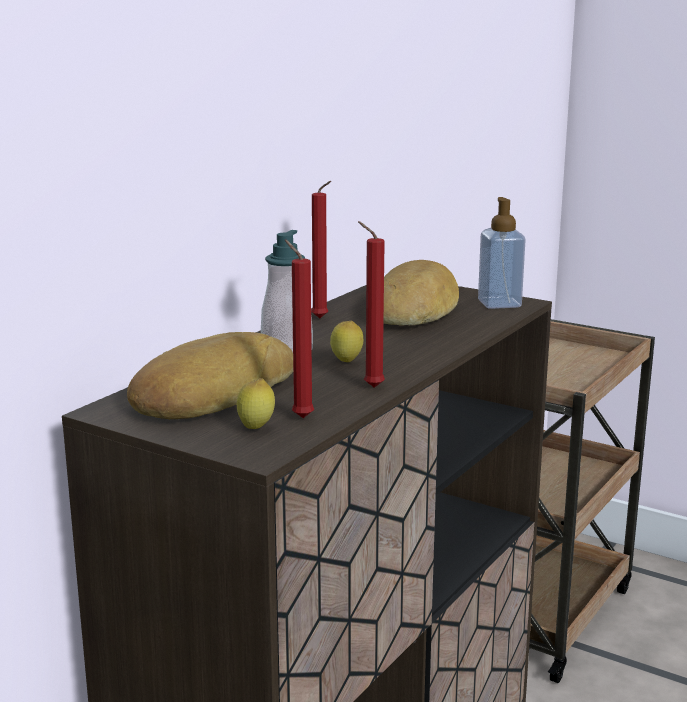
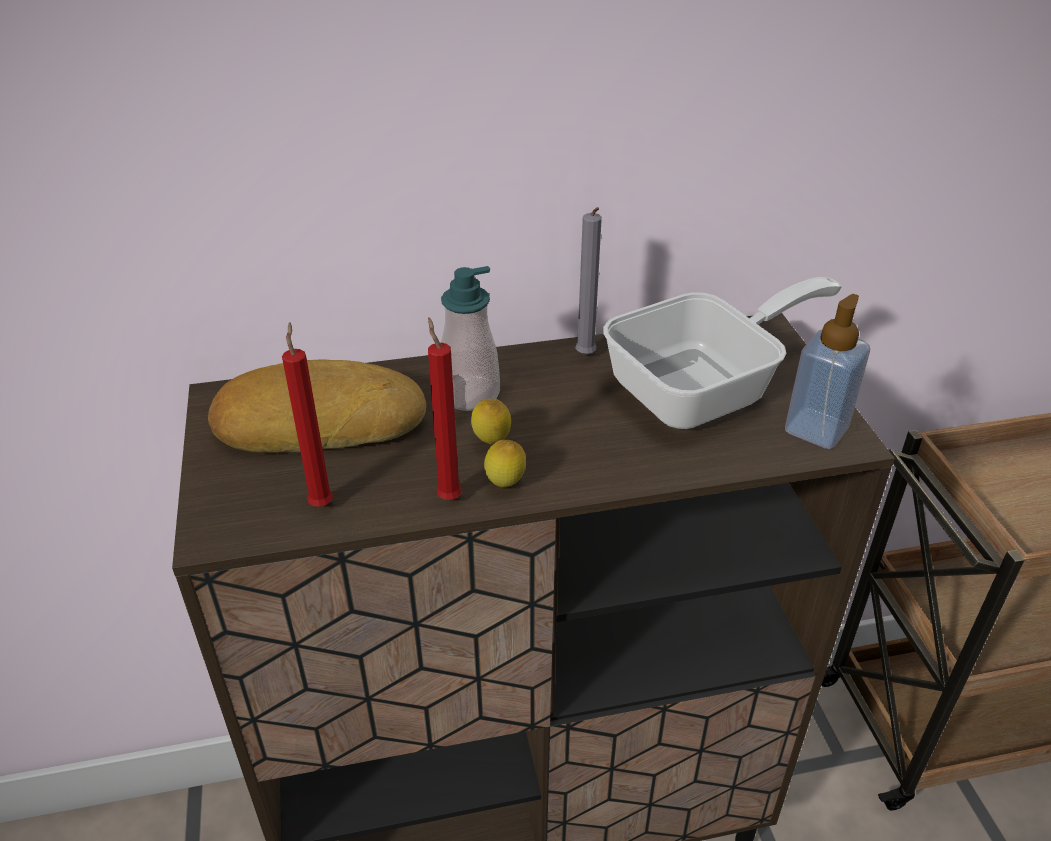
camera: 45 degrees right, 20 degrees up
lemon [237,378,275,429] -> lemon moved to [484,440,526,487]
red candle [311,181,331,318] -> grey candle [575,207,602,355]
bread [383,260,459,325] -> frying pan [604,277,842,429]

